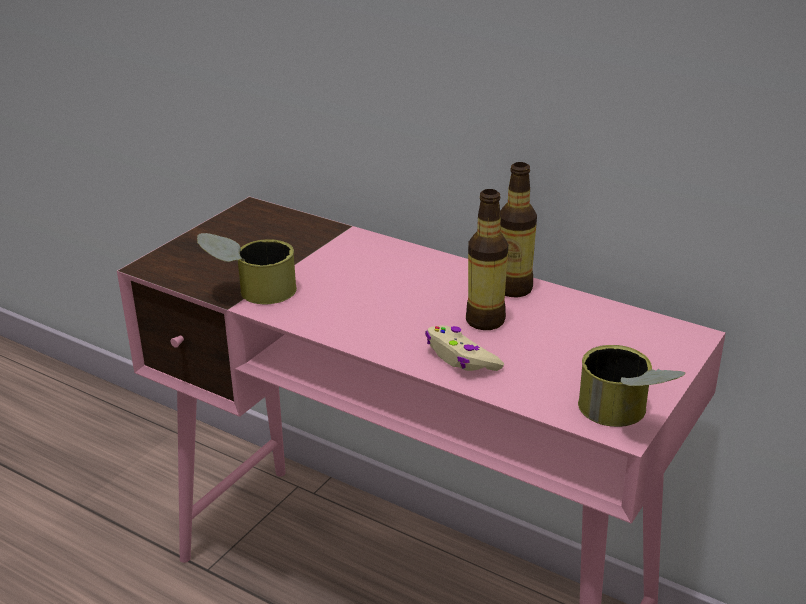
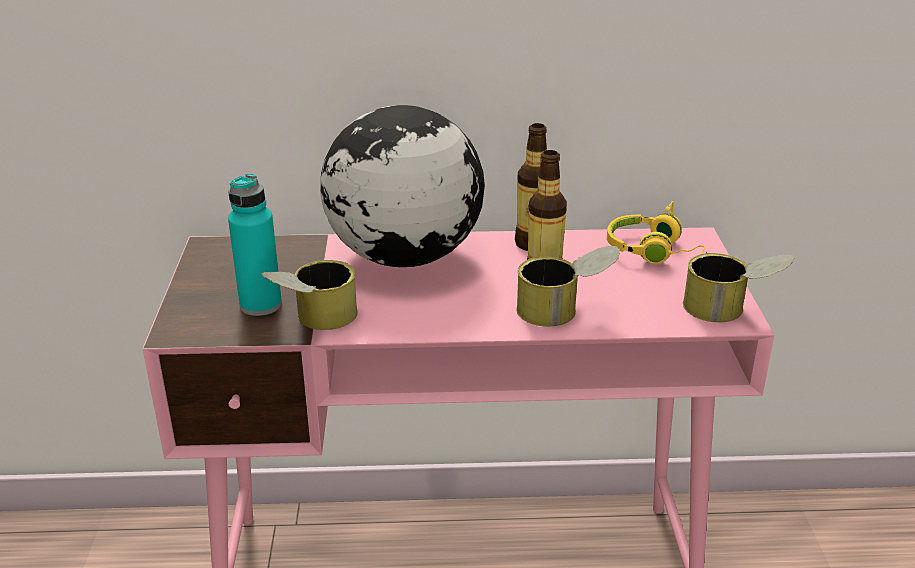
camera: 35 degrees left, 0 degrees up
beige game controller [425,325,504,371] -> can [516,246,620,327]
none -> turquoise bottle [228,174,282,316]
none -> globe [320,105,485,267]
none -> yellow headphones [607,201,707,264]

